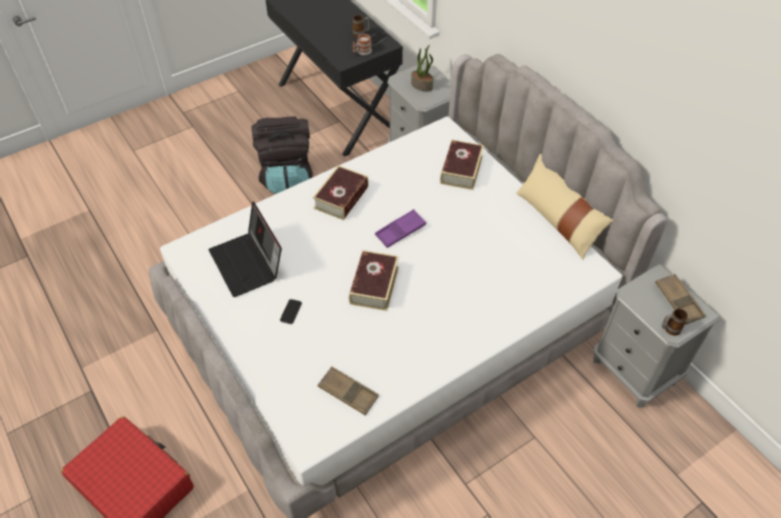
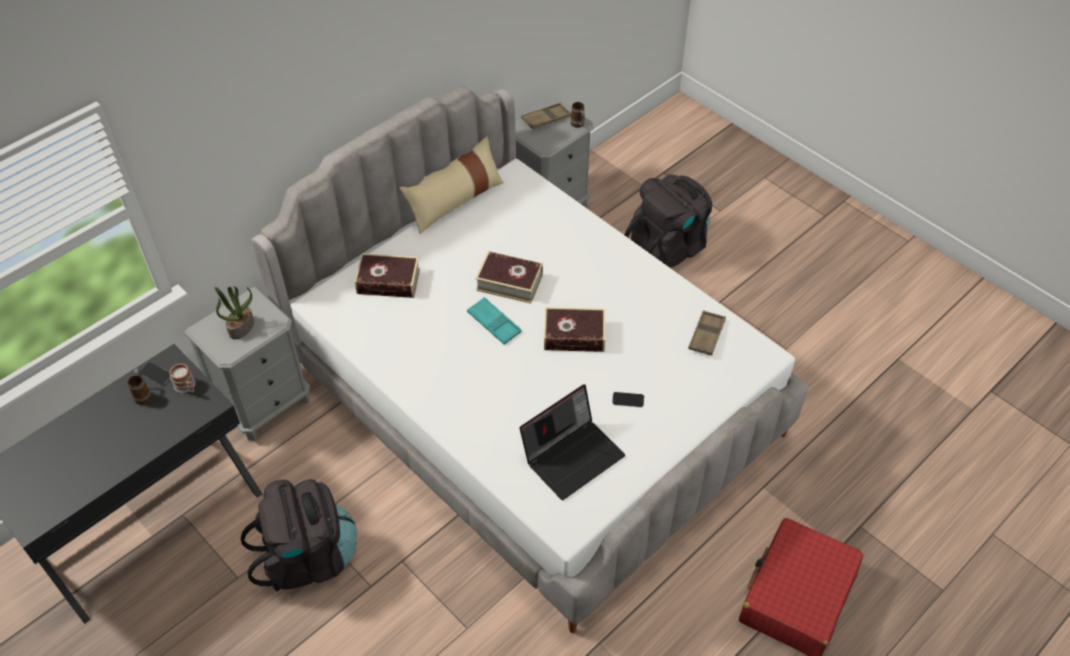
camera: 100 degrees left, 0 degrees up
book [312,165,369,220] -> book moved to [475,251,543,303]
purple tray [375,209,426,248] -> turquoise tray [467,297,522,345]
none -> black backpack [624,174,712,268]

